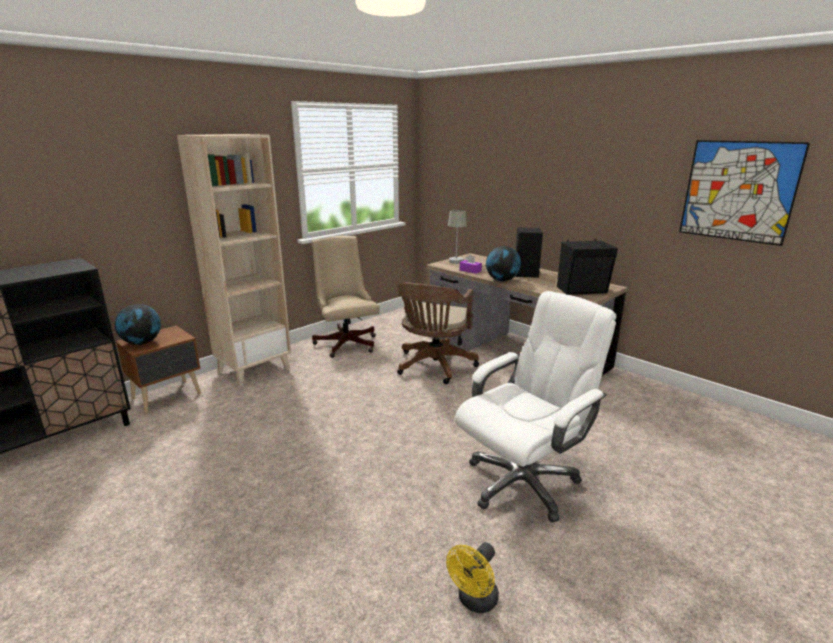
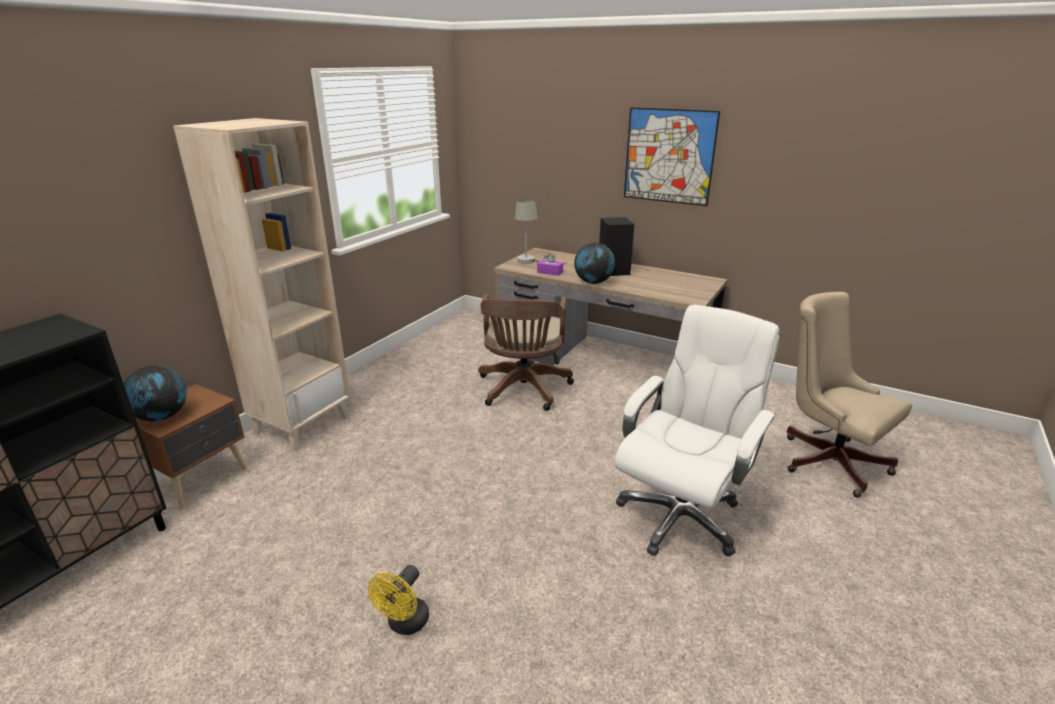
camera: 15 degrees left, 5 degrees up
beige office chair [311,236,379,358] -> beige office chair moved to [787,292,912,498]
yellow fan [446,542,499,613] -> yellow fan moved to [368,565,429,635]
black speaker [557,239,618,295] -> none
picture [679,140,810,246] -> picture moved to [624,107,720,206]

